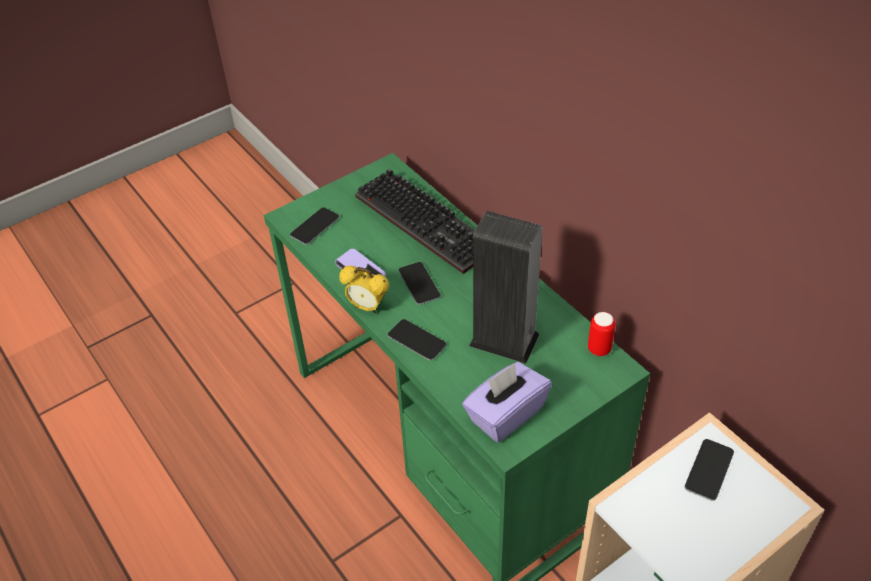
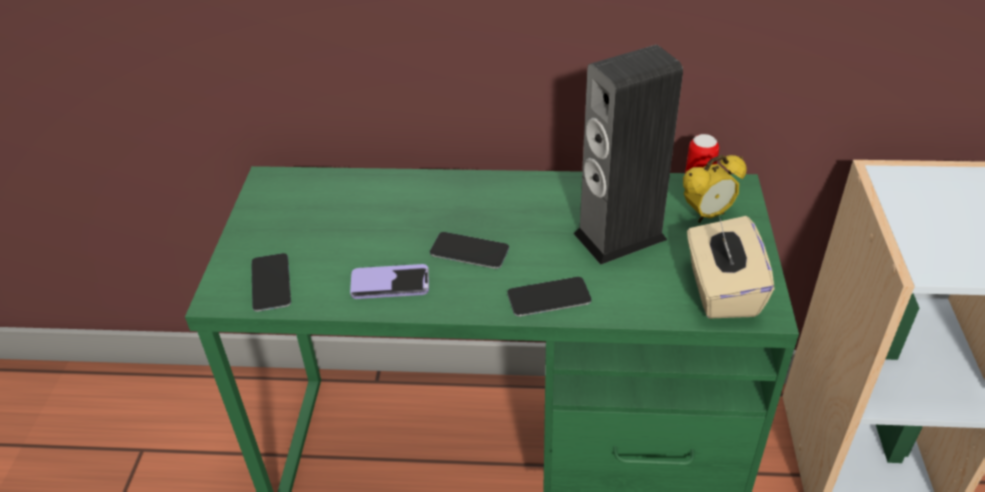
camera: 50 degrees left, 5 degrees down
alarm clock [339,266,389,313] -> alarm clock moved to [683,155,747,223]
keyboard [355,169,475,274] -> none
purple tissue box [462,362,552,442] -> beige tissue box [687,216,774,319]
phone [685,439,734,501] -> none

